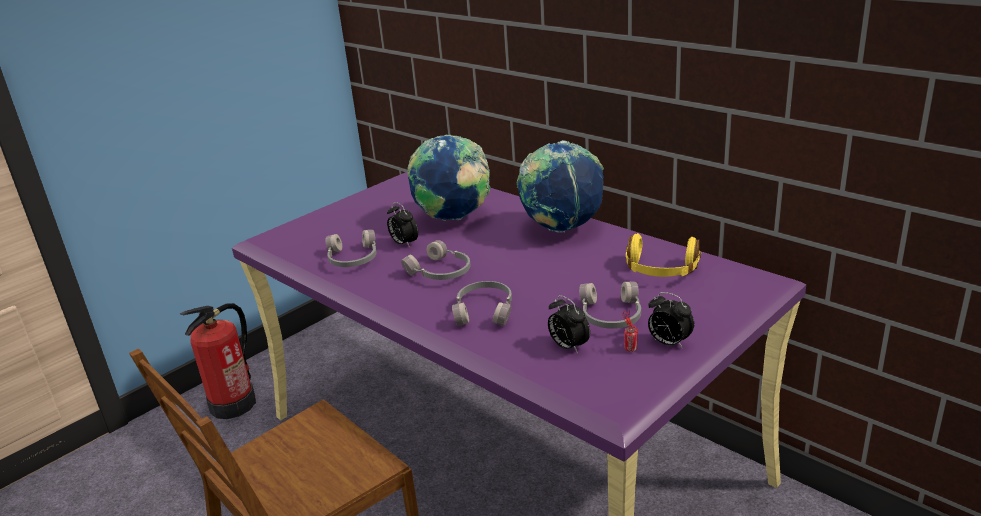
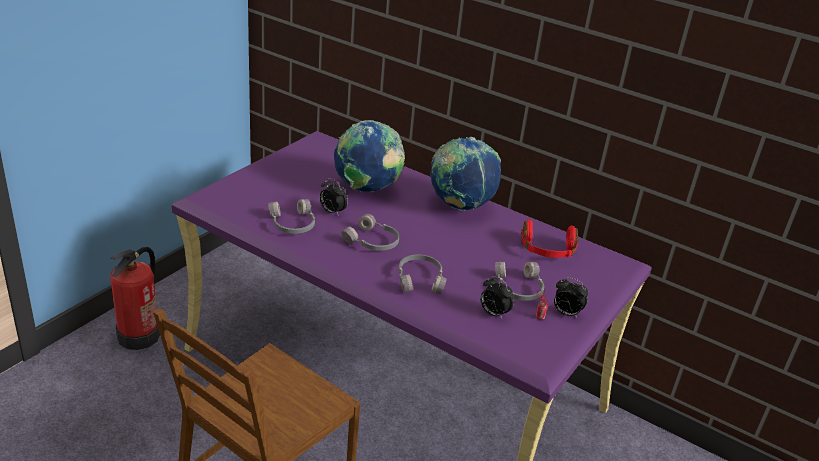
camera: 15 degrees left, 5 degrees up
yellow headphones [626,233,701,277] -> red headphones [521,220,579,258]

